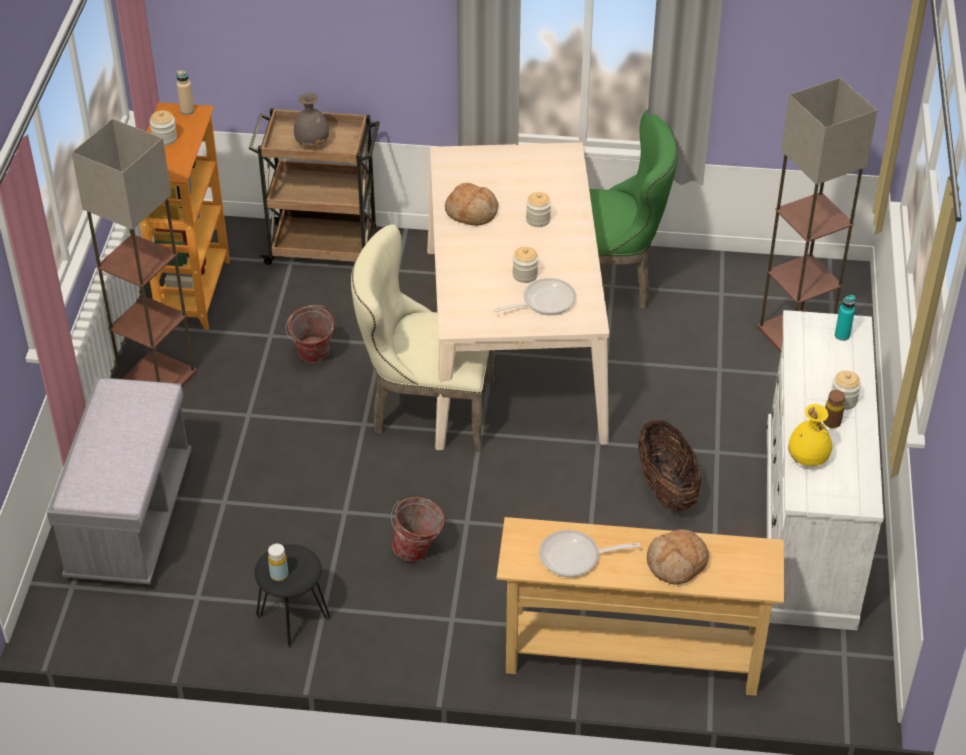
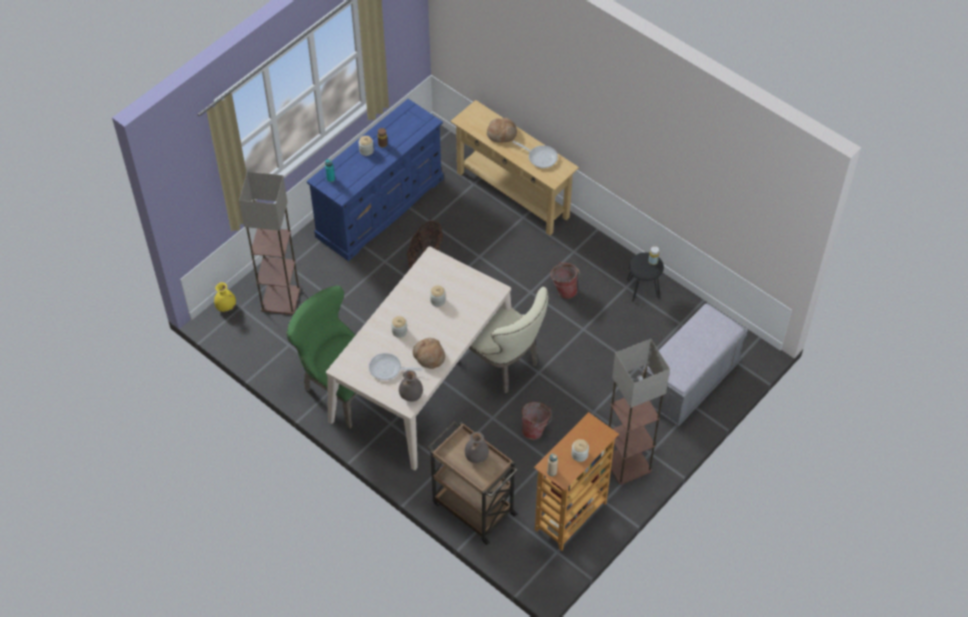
camera: 145 degrees left, 10 degrees up
frying pan [494,278,576,315] -> frying pan moved to [369,353,423,380]
white dresser [767,310,884,631] -> blue dresser [307,99,444,261]
yellow vase [788,404,832,466] -> yellow vase moved to [214,282,236,312]
none -> grey vase [399,370,423,402]

